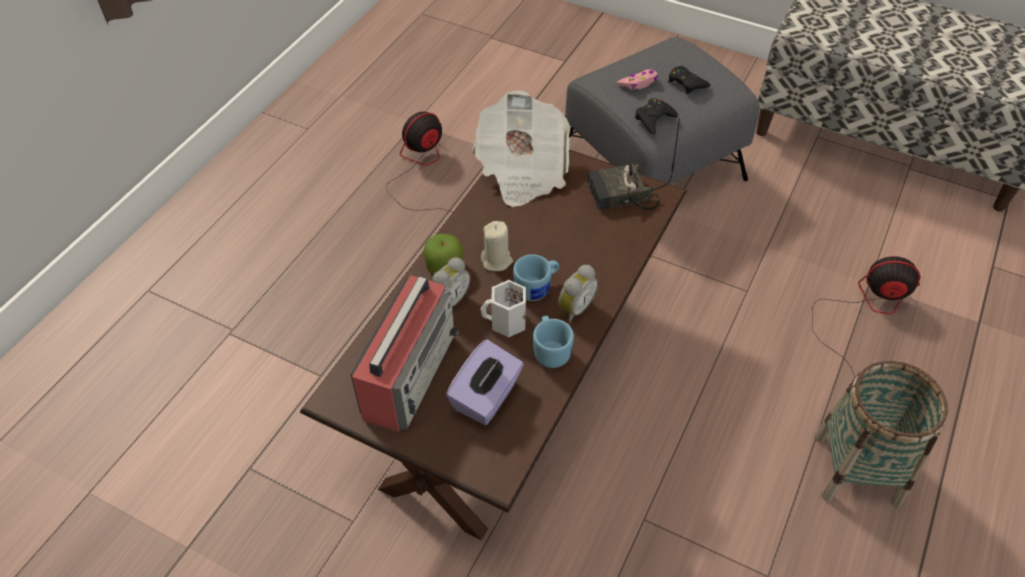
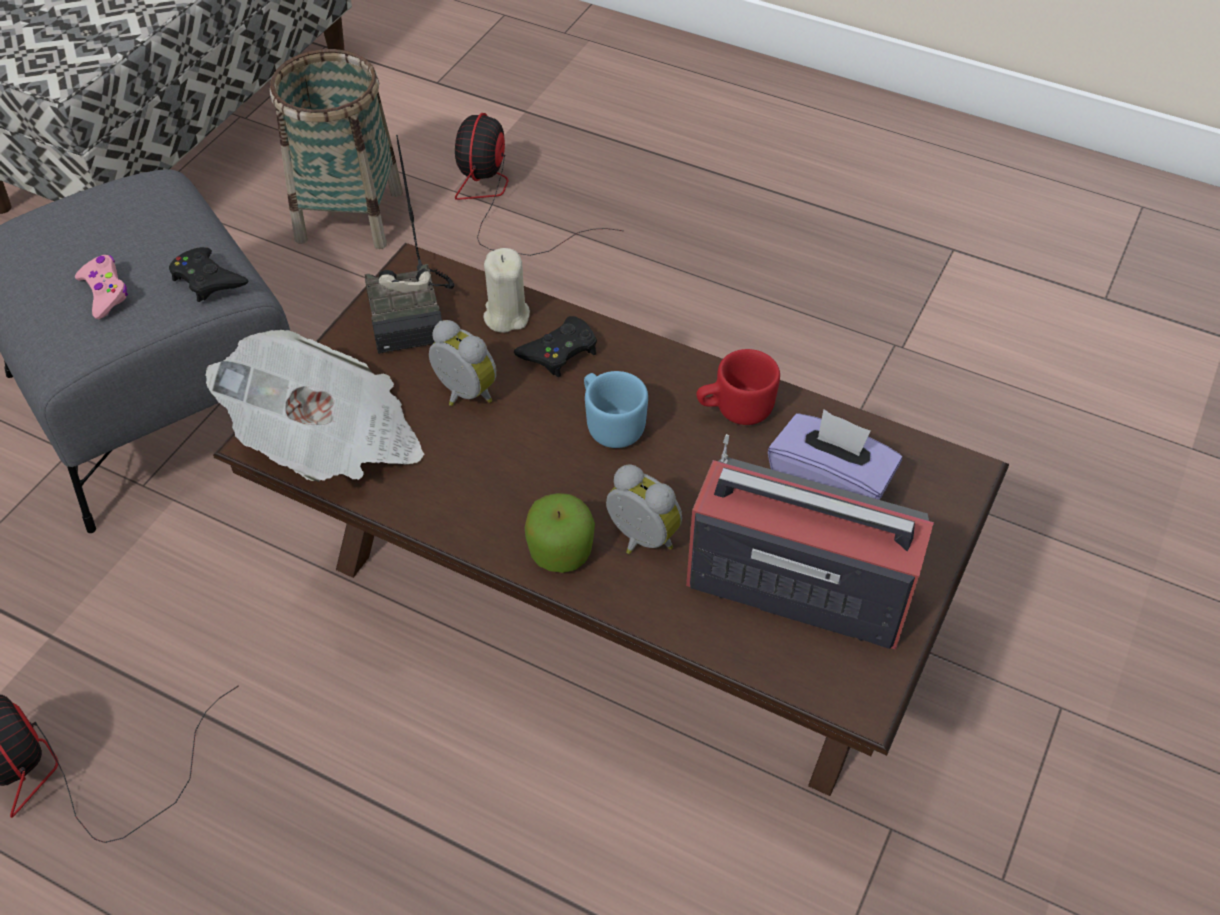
camera: 90 degrees left, 0 degrees up
white mug [480,280,526,338] -> none
beige candle [481,221,513,271] -> beige candle moved to [483,248,530,333]
blue mug [533,316,574,368] -> red mug [696,349,780,425]
alarm clock [559,265,598,322] -> alarm clock moved to [429,320,497,406]
black game controller [668,66,710,94] -> black game controller moved to [514,316,597,377]
basket [814,361,948,508] -> basket moved to [269,49,403,249]

